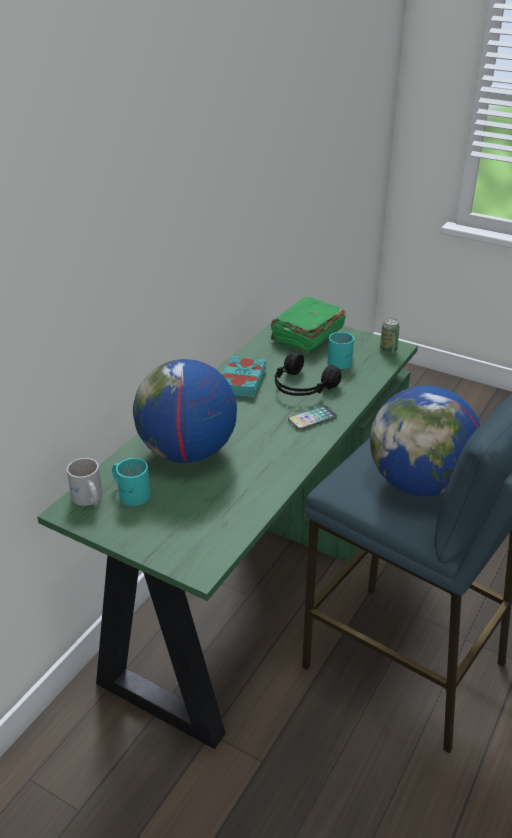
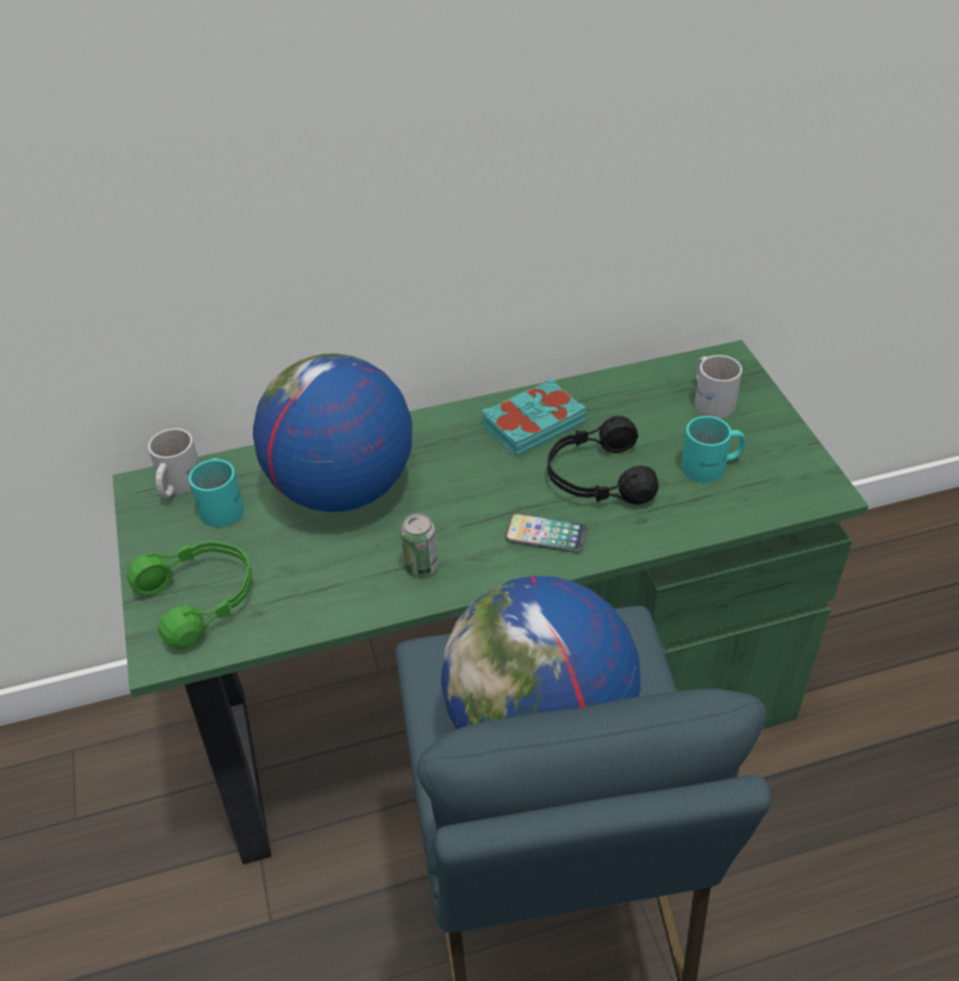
camera: 45 degrees right, 10 degrees up
green book [271,297,346,354] -> white mug [695,355,742,418]
can [380,318,400,354] -> can moved to [400,513,438,577]
none -> green headphones [127,541,252,649]

